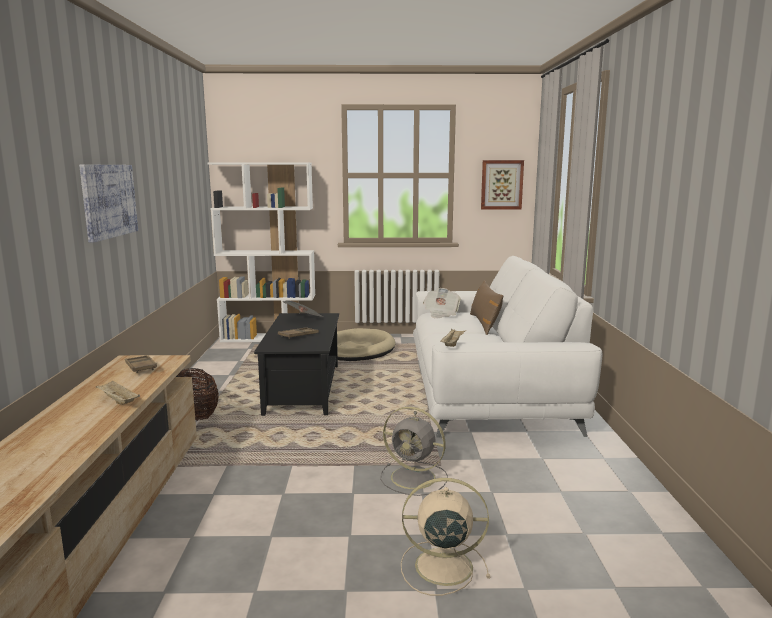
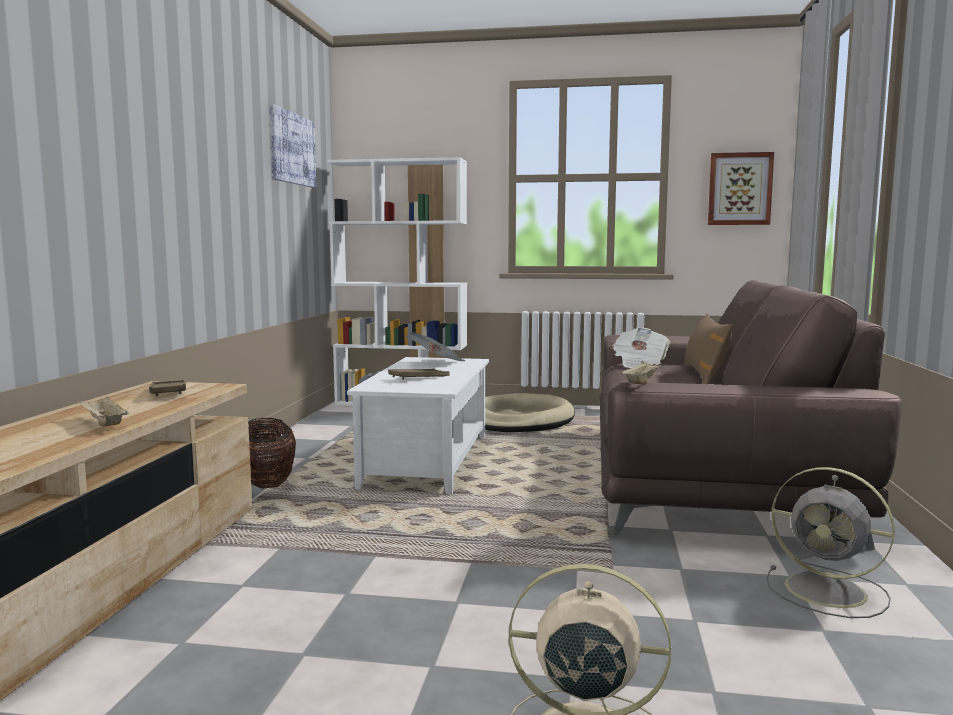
camera: 10 degrees right, 5 degrees down
picture [79,164,138,243] -> picture moved to [269,104,317,188]
black coffee table [254,313,339,416] -> white coffee table [347,357,489,494]
grey fan [380,407,448,496] -> grey fan moved to [767,467,895,618]
white sofa [413,256,602,438] -> brown sofa [600,280,902,550]

